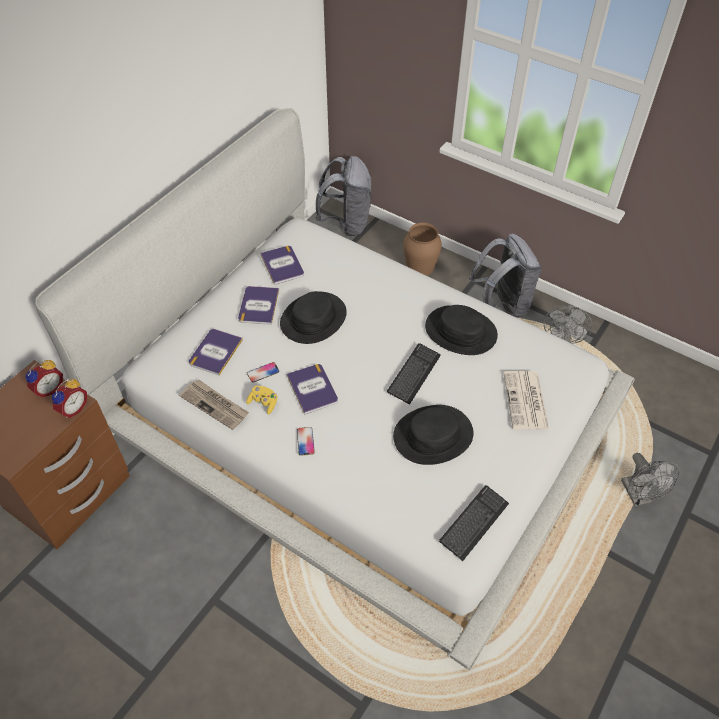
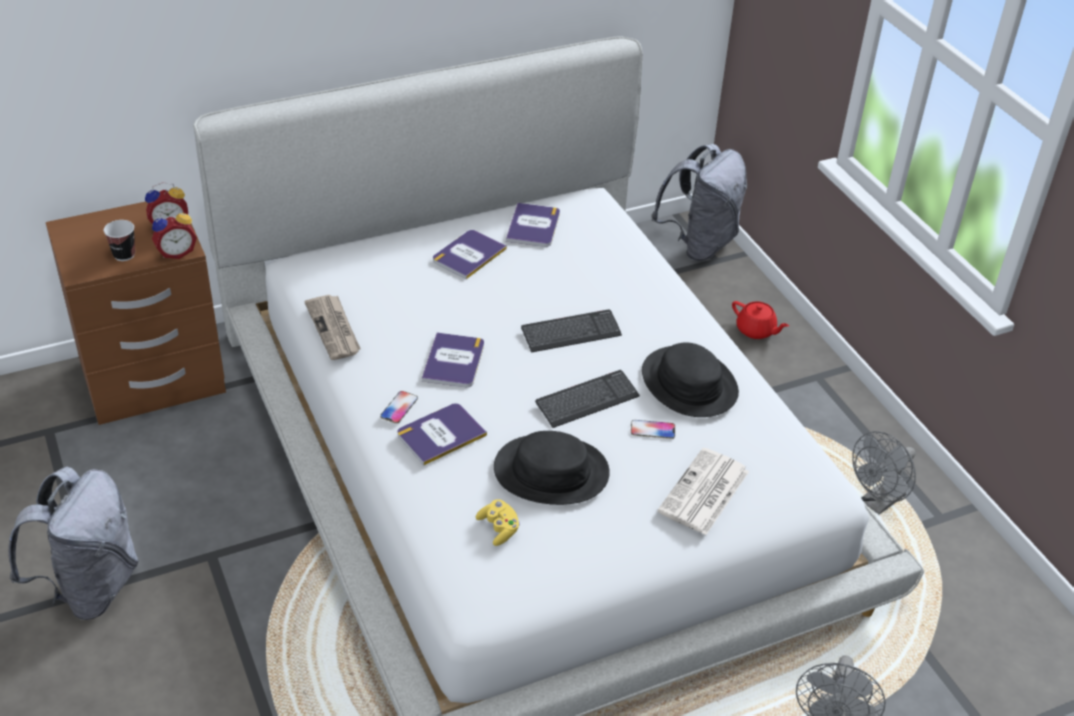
camera: 30 degrees right, 10 degrees down
book [189,329,243,376] -> book moved to [397,403,487,465]
yellow game controller [246,386,277,414] -> yellow game controller moved to [476,499,520,546]
phone [247,362,279,383] -> phone moved to [631,420,675,439]
black hat [280,291,347,344] -> none
brown vase [403,223,442,276] -> red teapot [732,301,789,339]
keyboard [439,485,509,561] -> keyboard moved to [521,309,622,353]
grey backpack [469,234,541,318] -> grey backpack moved to [8,466,139,620]
none -> cup [104,220,135,261]

